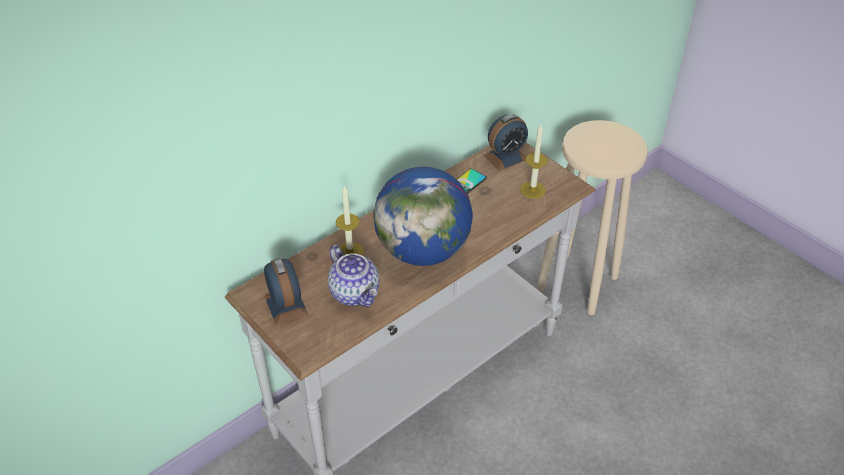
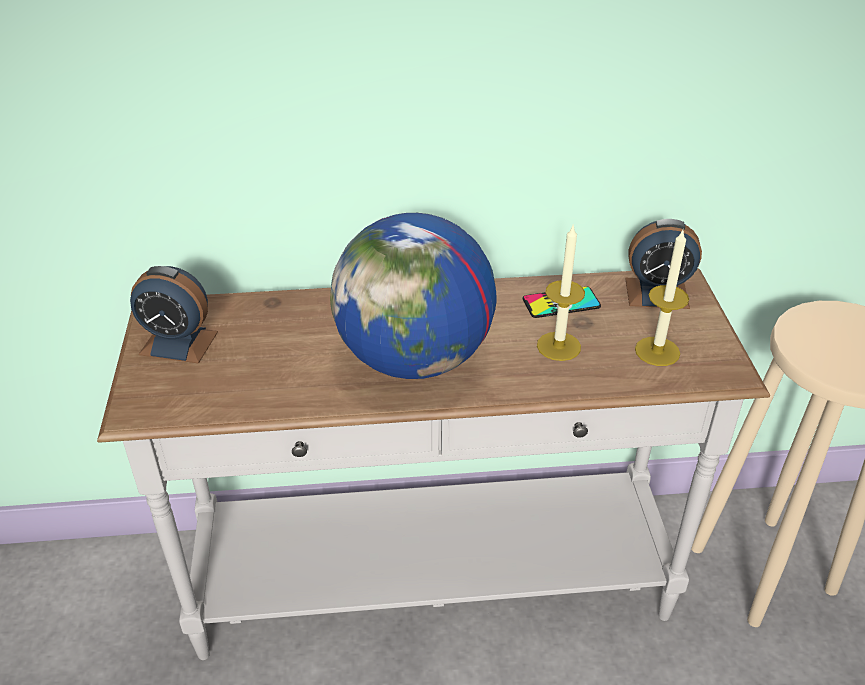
camera: 35 degrees right, 5 degrees down
alarm clock [264,258,308,325] -> alarm clock turned 90 degrees clockwise [130,266,218,364]
teapot [328,245,380,307] -> none
candle [336,185,364,256] -> candle moved to [537,226,585,361]

